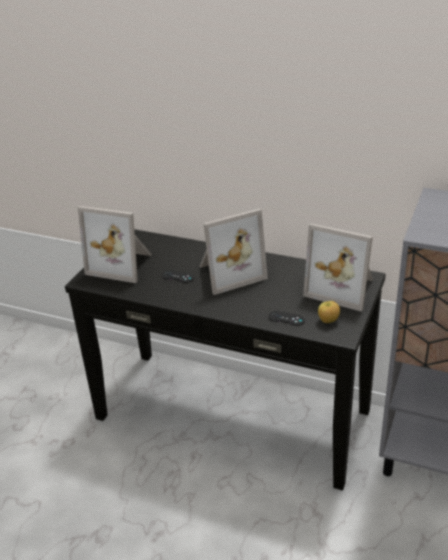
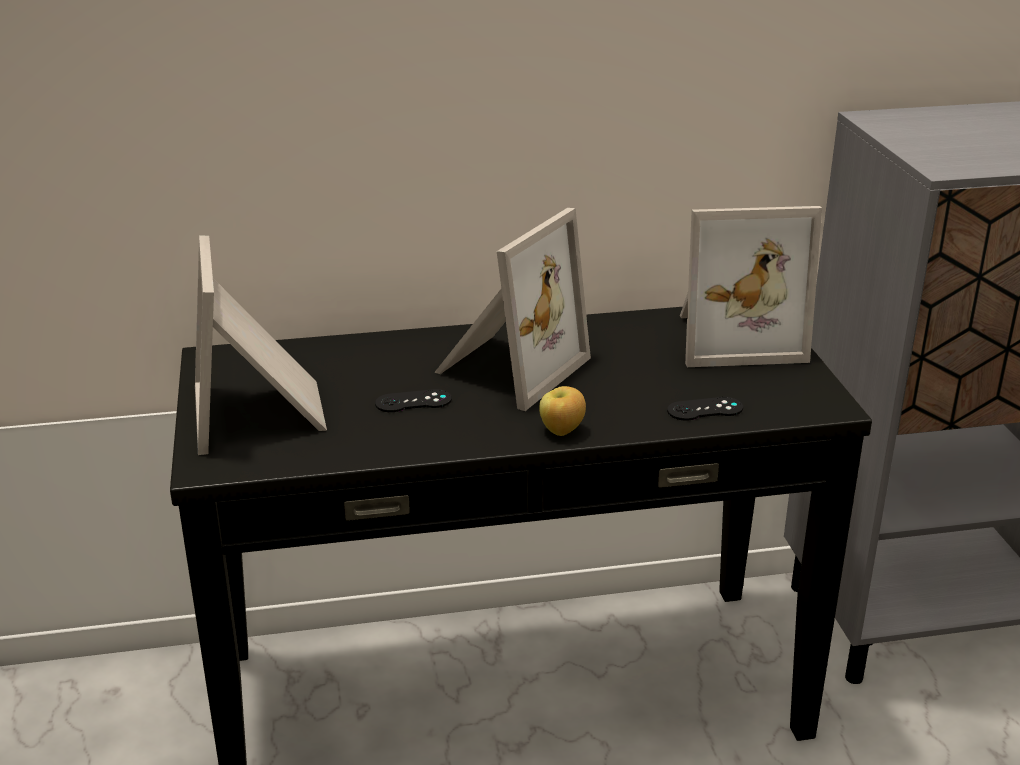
camera: 35 degrees left, 5 degrees down
picture frame [78,206,152,283] -> picture frame turned 90 degrees clockwise [195,235,327,455]
apple [318,301,340,323] -> apple moved to [539,386,586,436]

